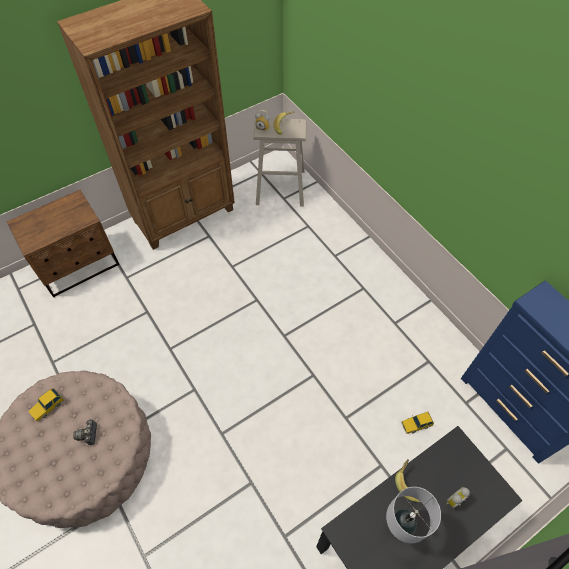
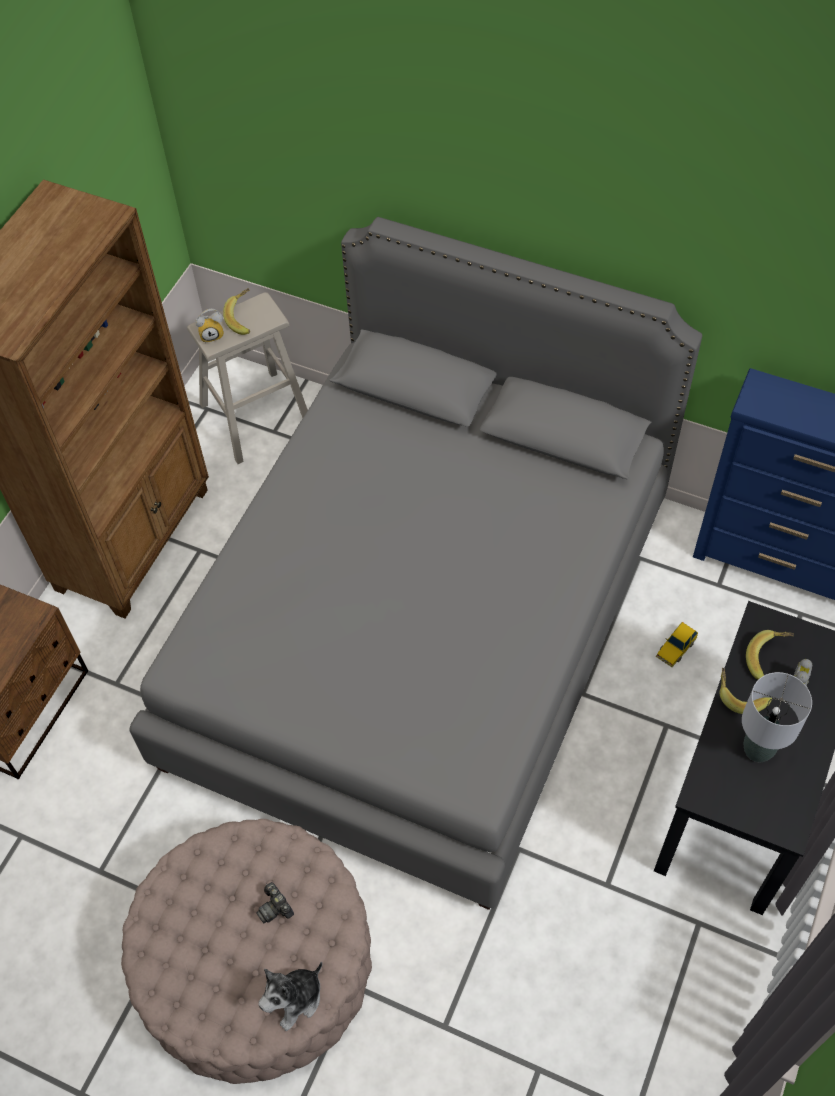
camera: 30 degrees left, 0 degrees up
toy car [28,388,64,422] -> none
none -> grey bed [129,217,702,910]
none -> plush toy [258,962,322,1031]
none -> banana [746,630,794,680]

